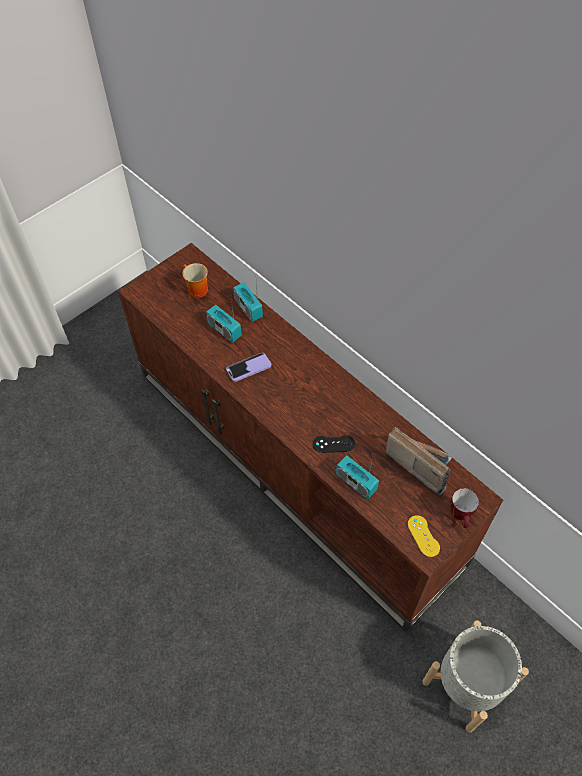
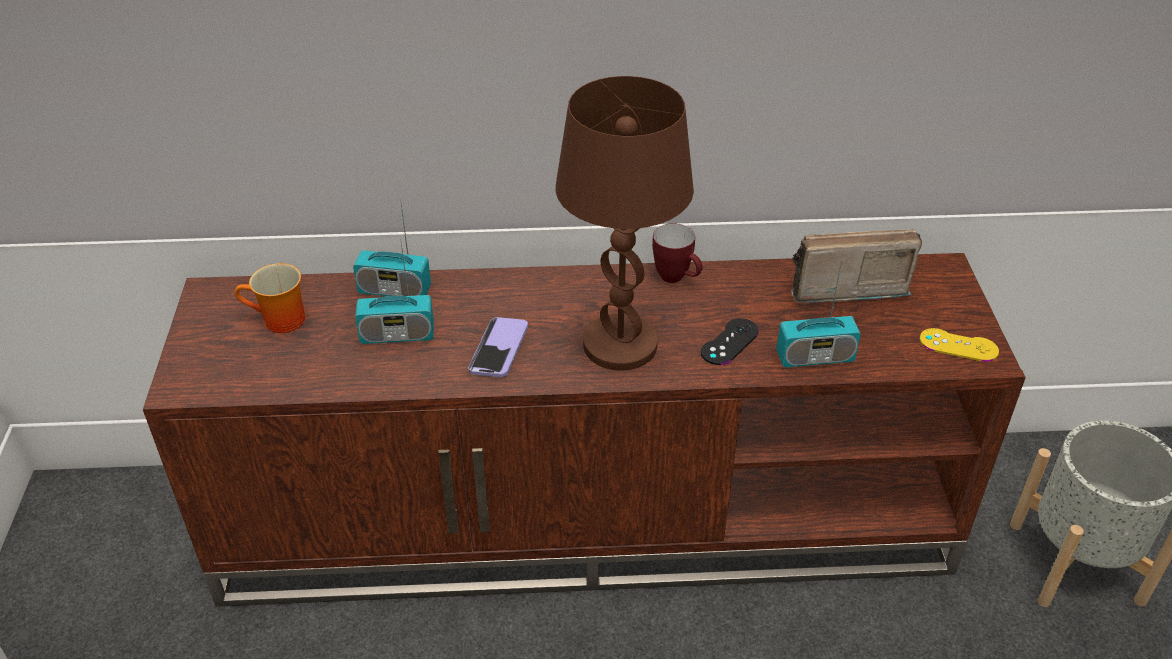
camera: 50 degrees left, 15 degrees down
mug [451,488,479,528] -> mug moved to [652,223,703,283]
none -> brown table lamp [556,76,694,371]

